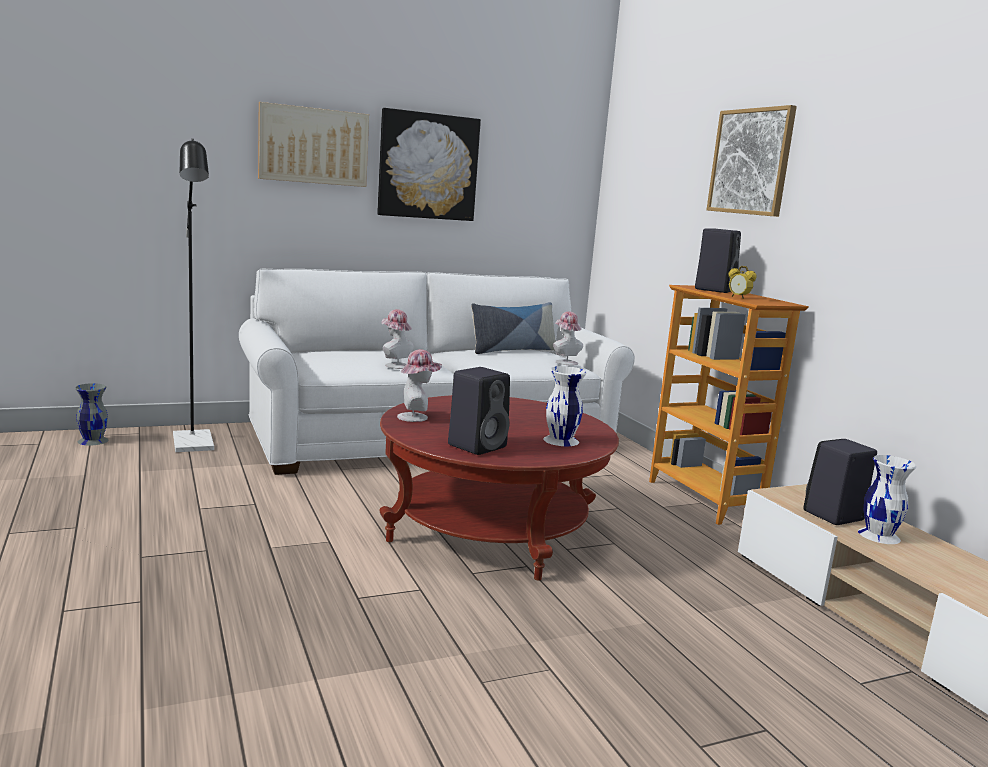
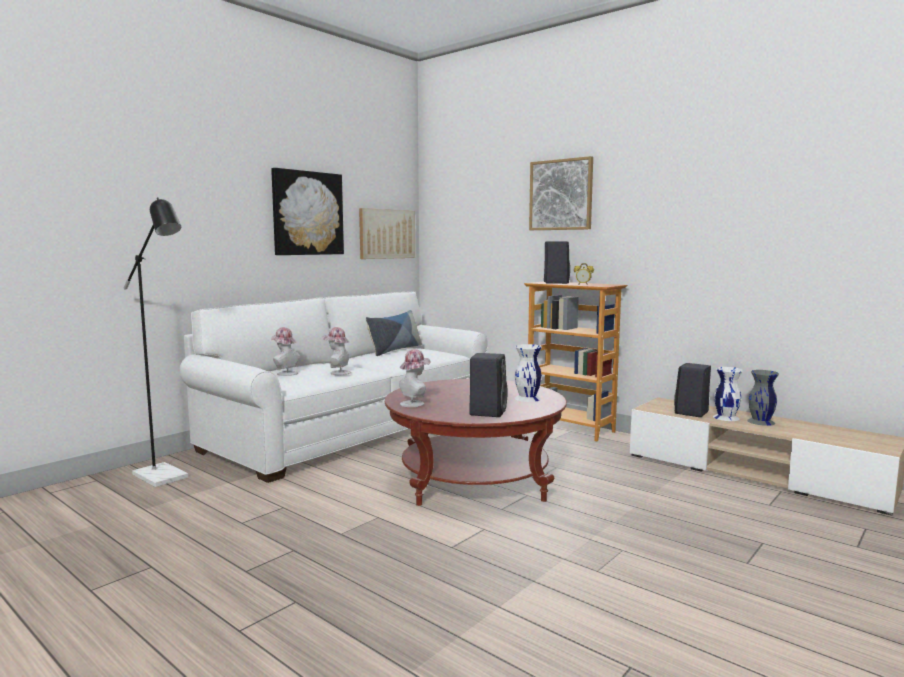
camera: 25 degrees left, 5 degrees down
grey vase [75,383,109,445] -> grey vase moved to [747,370,779,426]
picture [258,102,369,187] -> picture moved to [359,208,415,259]
hat [553,311,583,366] -> hat moved to [271,327,300,376]

